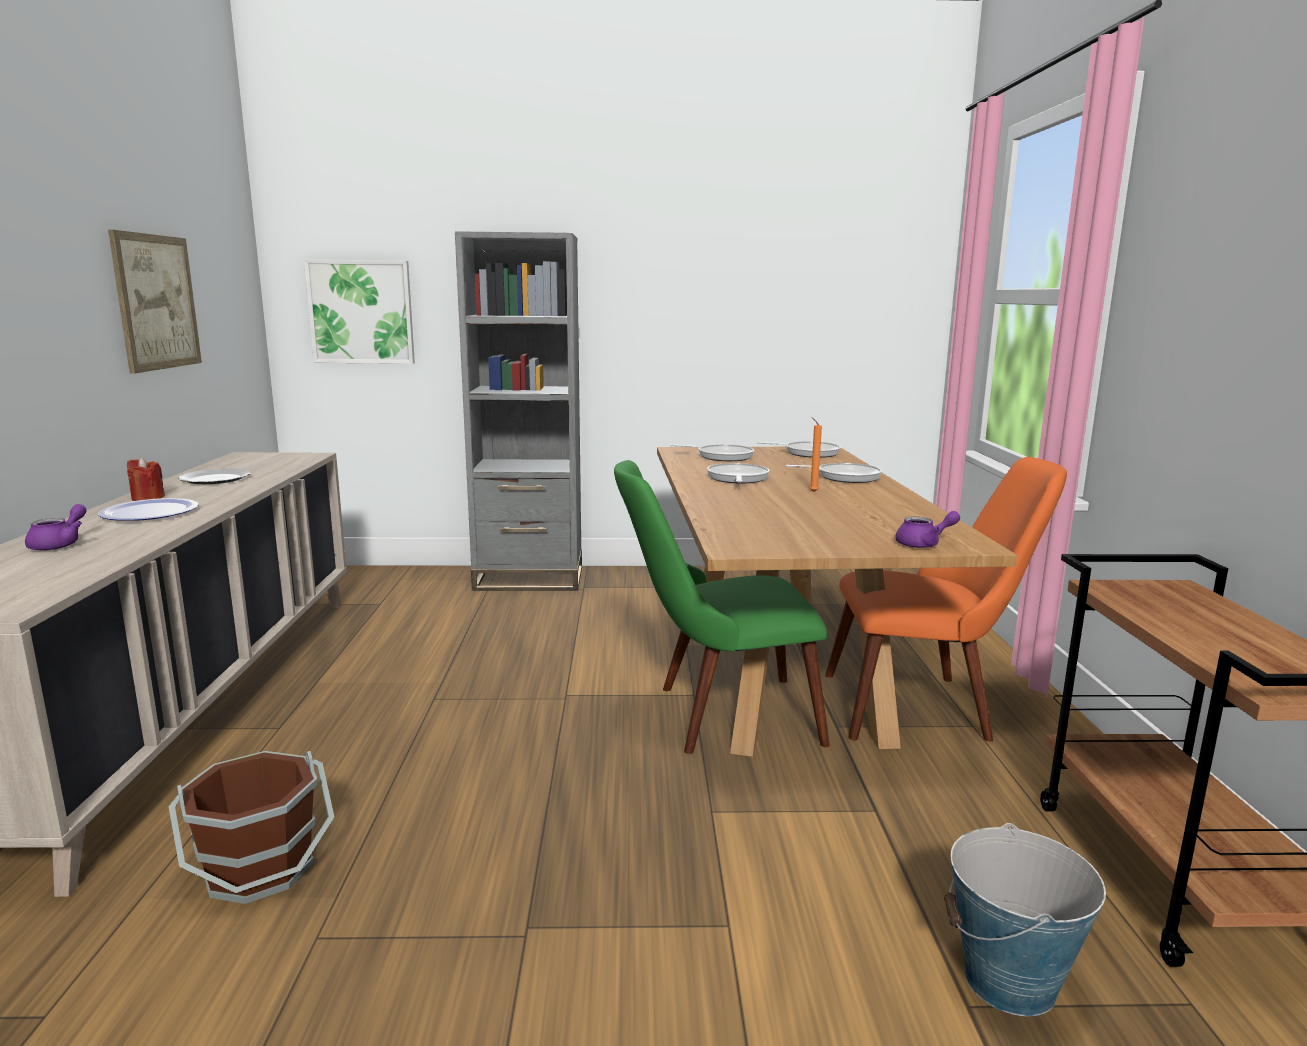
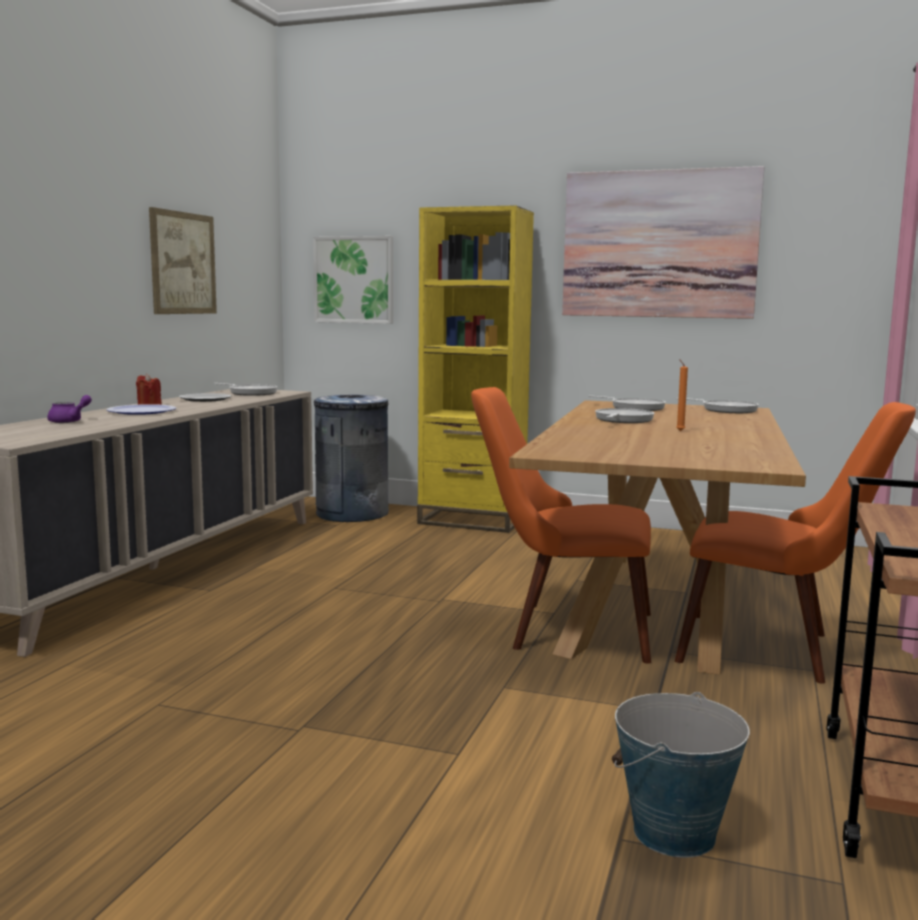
camera: 20 degrees right, 5 degrees down
brown bucket [169,751,334,904] -> none
grey bookcase [455,231,582,591] -> yellow bookcase [417,205,534,533]
green chair [614,460,830,754] -> orange chair [471,387,651,663]
frying pan [785,463,882,483] -> frying pan moved to [214,383,277,396]
purple teapot [895,511,960,548] -> none
none -> grey trash can [314,394,389,522]
none -> picture [562,166,764,319]

